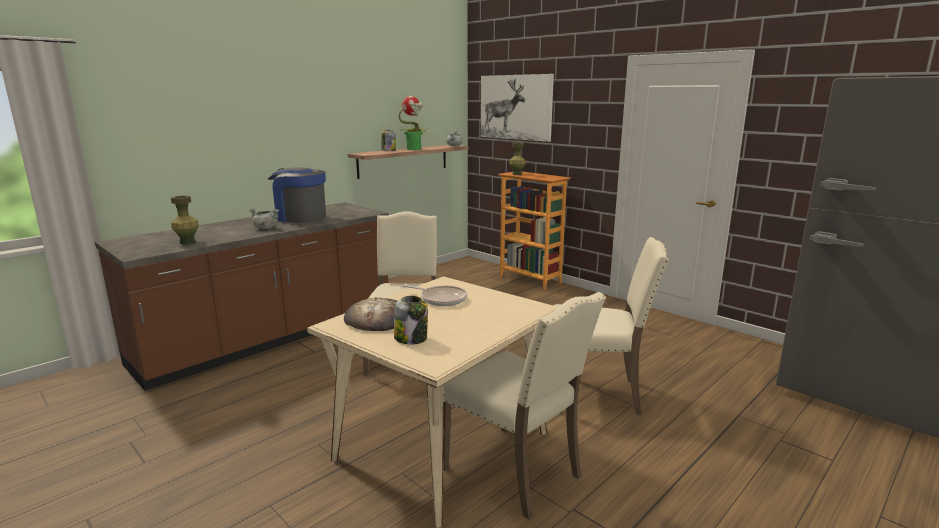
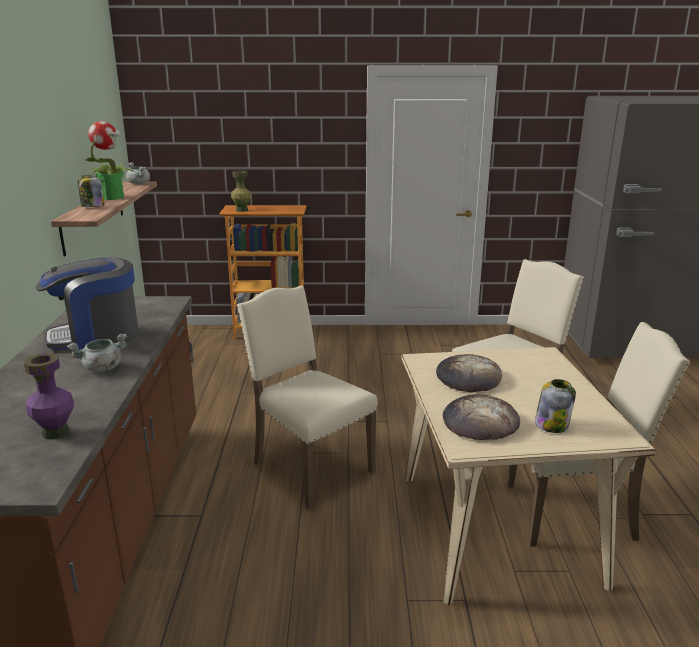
camera: 45 degrees left, 5 degrees up
green vase [171,195,199,245] -> purple vase [24,353,74,440]
frying pan [403,285,467,306] -> bread [436,354,502,393]
picture [481,74,554,142] -> none

